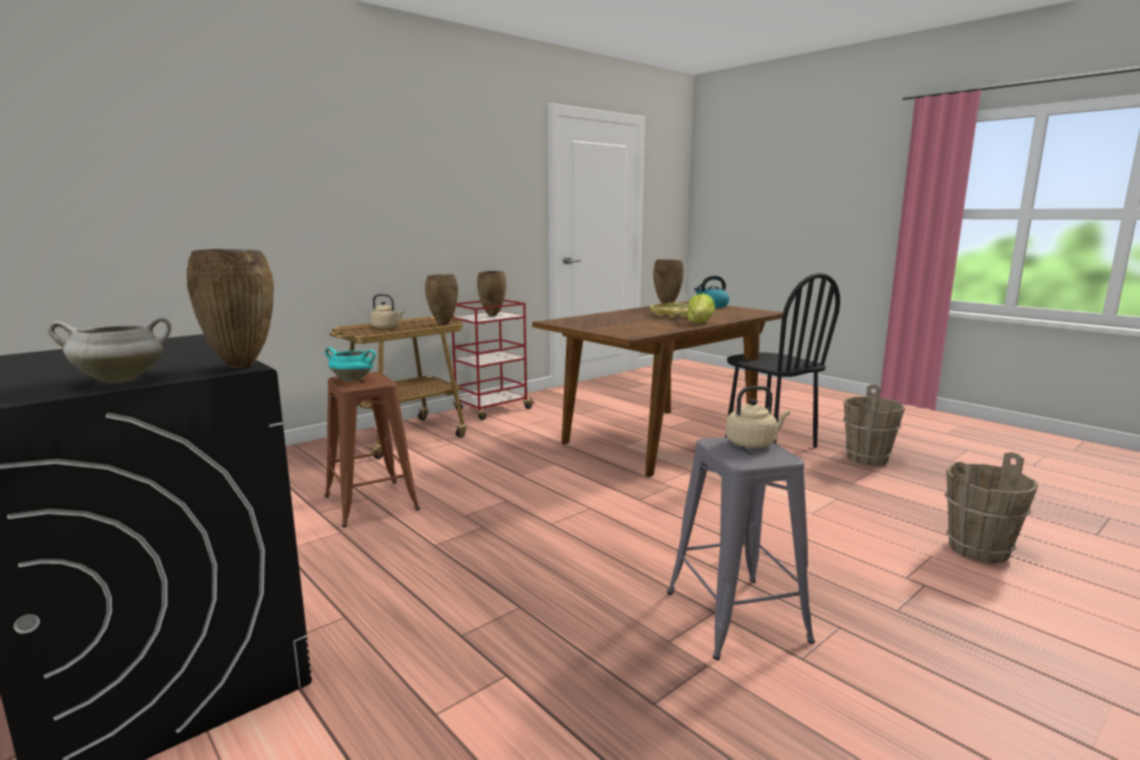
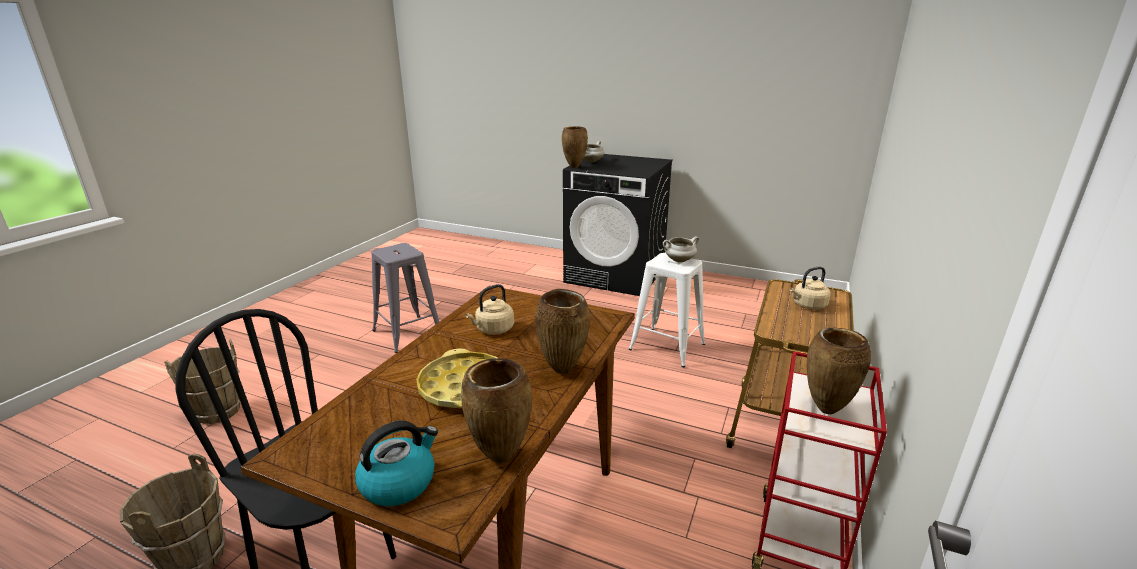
camera: 155 degrees right, 10 degrees up
turquoise cooking pot [325,347,376,382] -> white cooking pot [663,236,699,262]
brown stool [325,372,420,527] -> white stool [629,253,705,367]
brown vase [425,274,458,325] -> brown vase moved to [535,289,590,374]
lettuce [687,294,715,323] -> none
beige kettle [726,386,790,448] -> beige kettle moved to [465,284,514,335]

